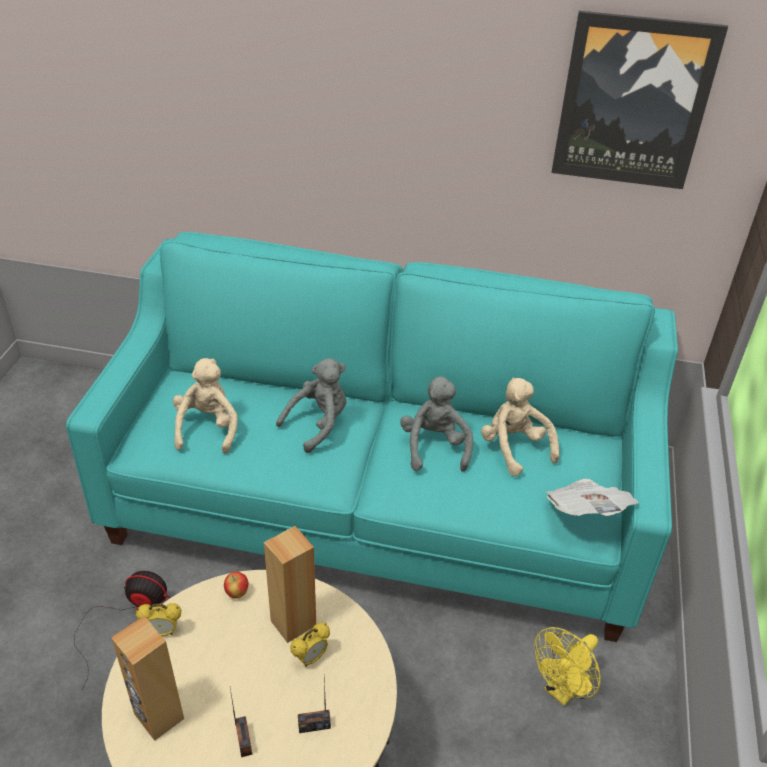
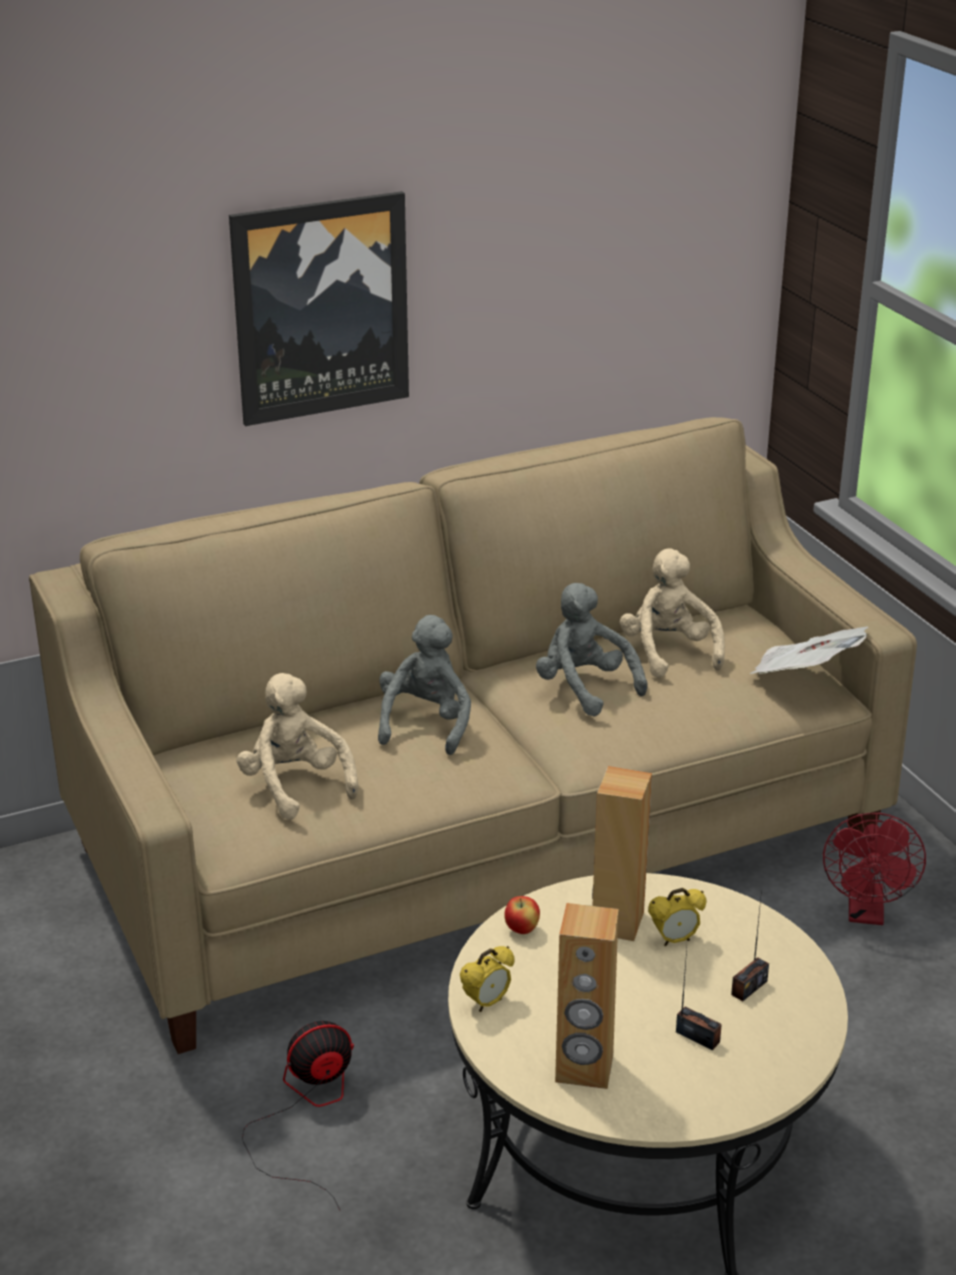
camera: 35 degrees left, 10 degrees down
turquoise sofa [66,232,678,642] -> beige sofa [29,417,917,1054]
alarm clock [290,623,330,667] -> alarm clock turned 60 degrees clockwise [648,888,706,946]
beige plush toy [481,378,559,477] -> beige plush toy turned 45 degrees clockwise [620,548,725,678]
yellow fan [534,627,601,706] -> red fan [823,813,926,925]
picture [551,11,728,189] -> picture moved to [229,191,409,426]

